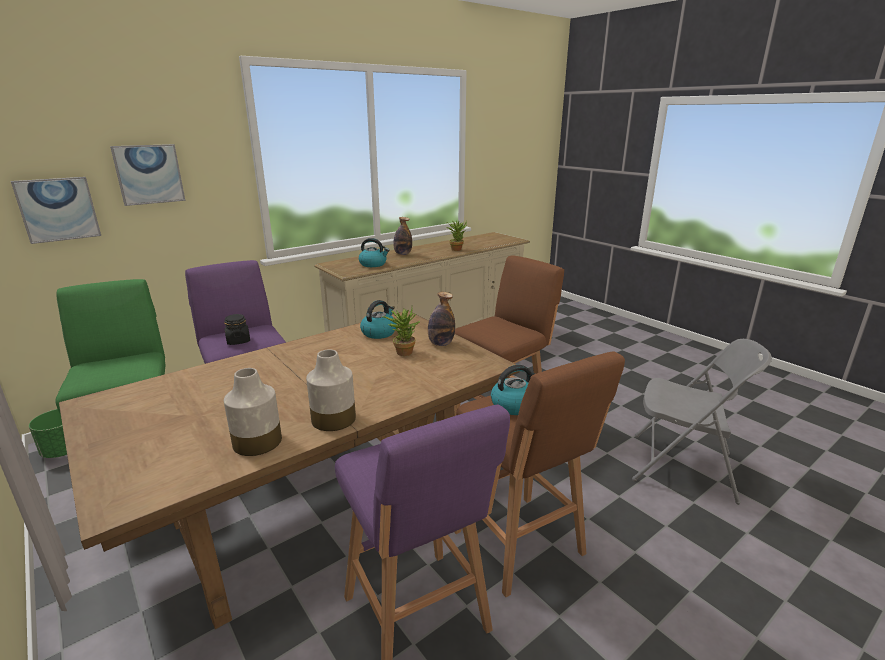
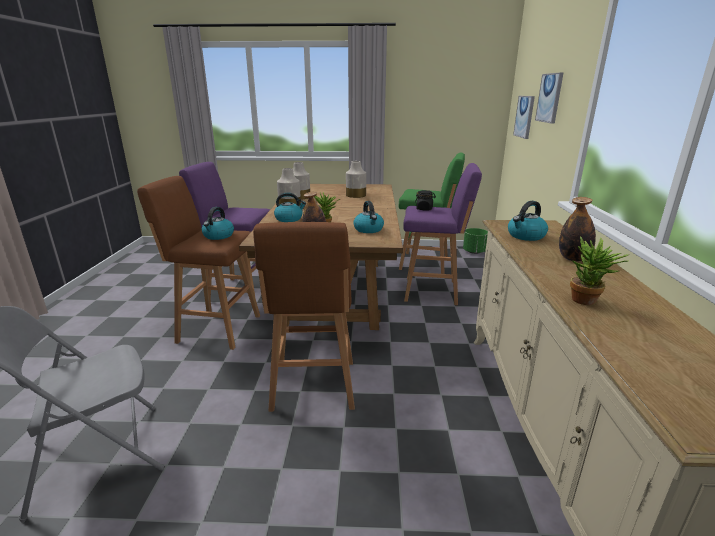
camera: 130 degrees right, 0 degrees up
none -> kettle [274,192,306,222]
none -> beige vase [346,161,366,198]

